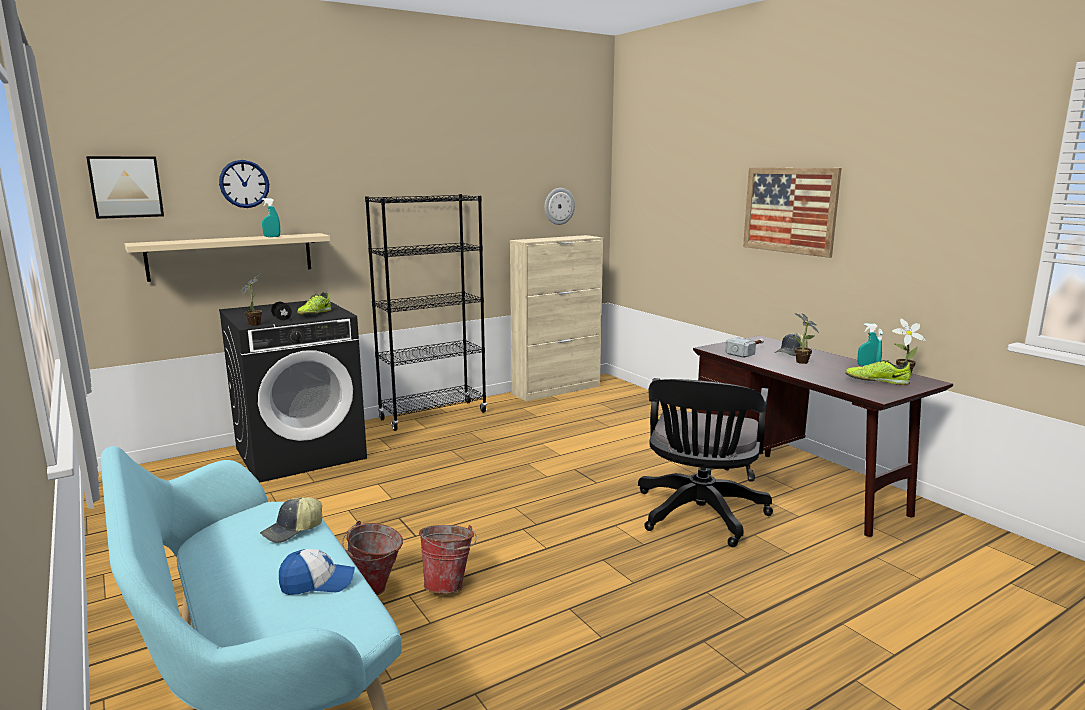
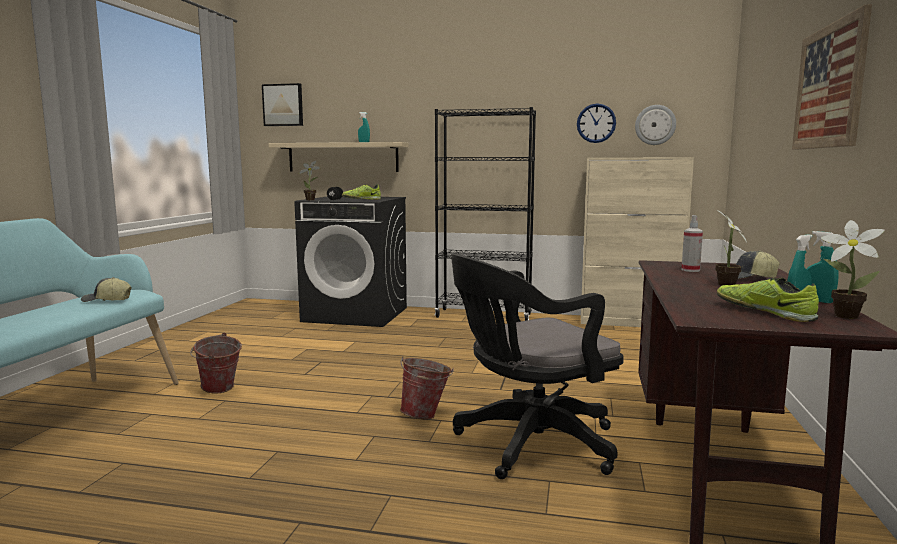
camera: 45 degrees right, 5 degrees down
wall clock [219,160,269,208] -> wall clock moved to [577,103,616,143]
cap [279,549,355,595] -> none
bucket [419,525,477,594] -> bucket moved to [400,356,454,419]
hammer [725,337,764,358] -> spray bottle [681,215,703,272]

